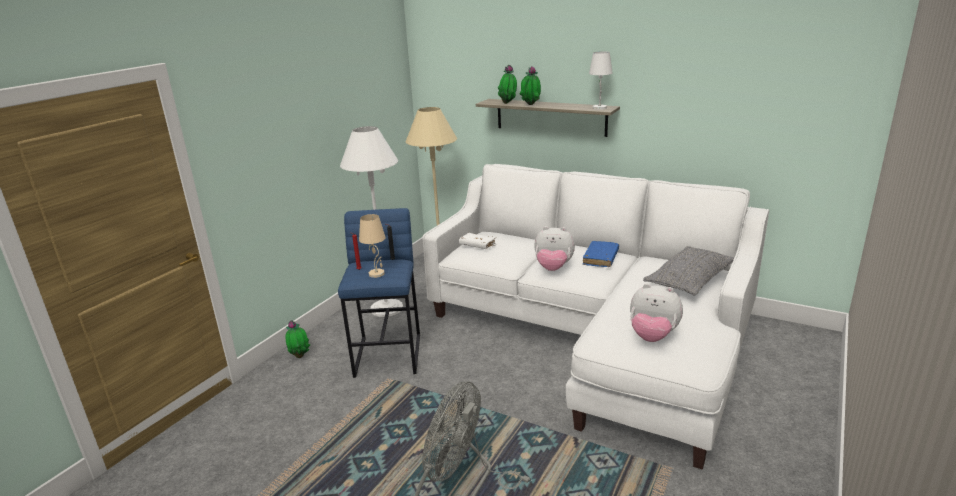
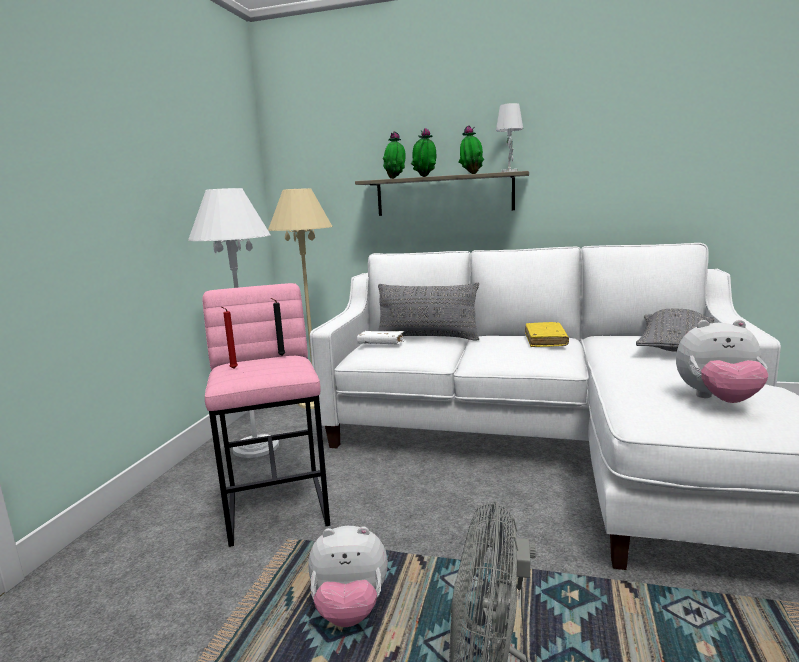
camera: 15 degrees left, 10 degrees down
potted plant [286,320,310,358] -> potted plant moved to [459,125,484,174]
blue stool [338,208,420,378] -> pink stool [202,283,330,547]
beige table lamp [359,214,386,278] -> none
plush toy [534,226,575,271] -> plush toy moved to [308,526,388,627]
blue book [583,241,619,267] -> yellow book [525,322,569,347]
none -> grey pillow [378,282,479,341]

